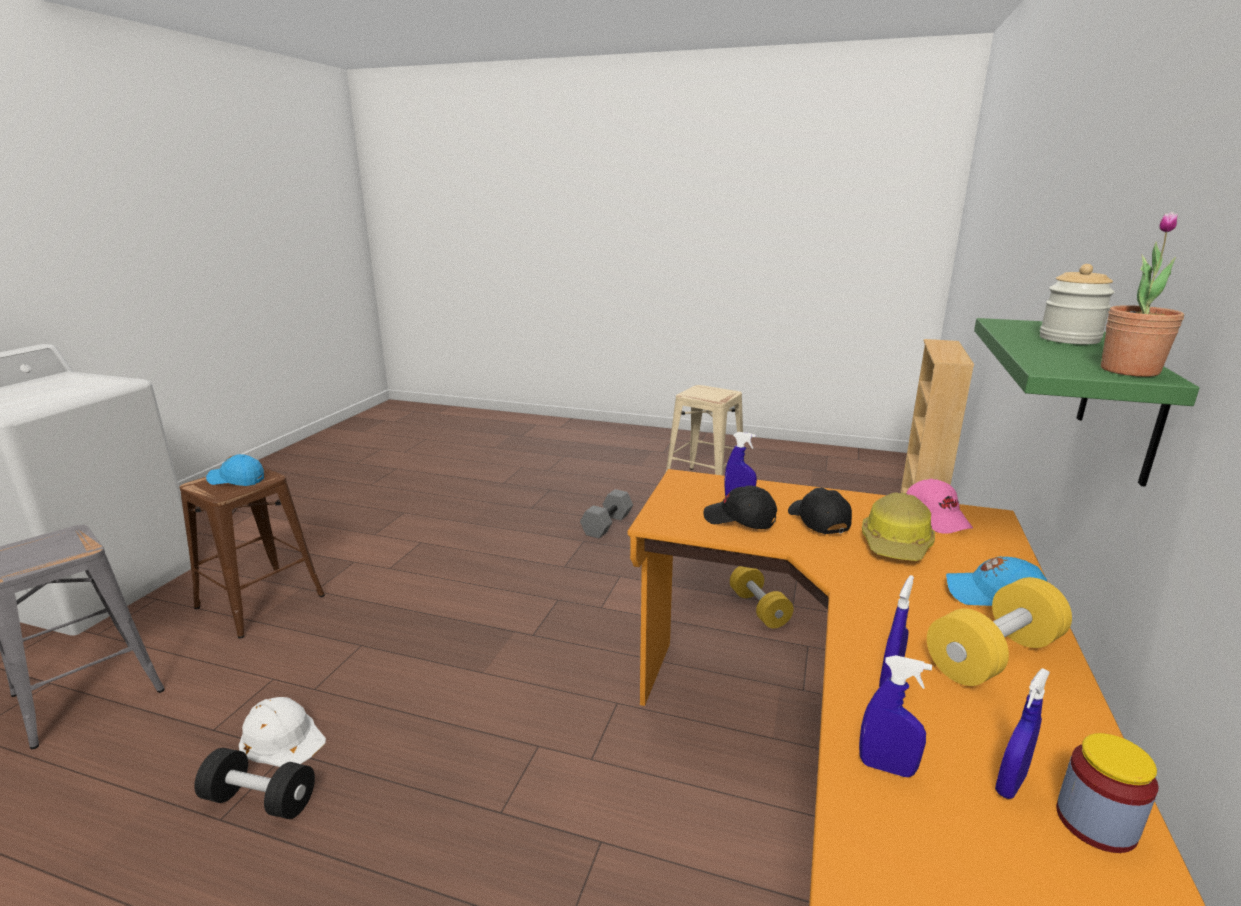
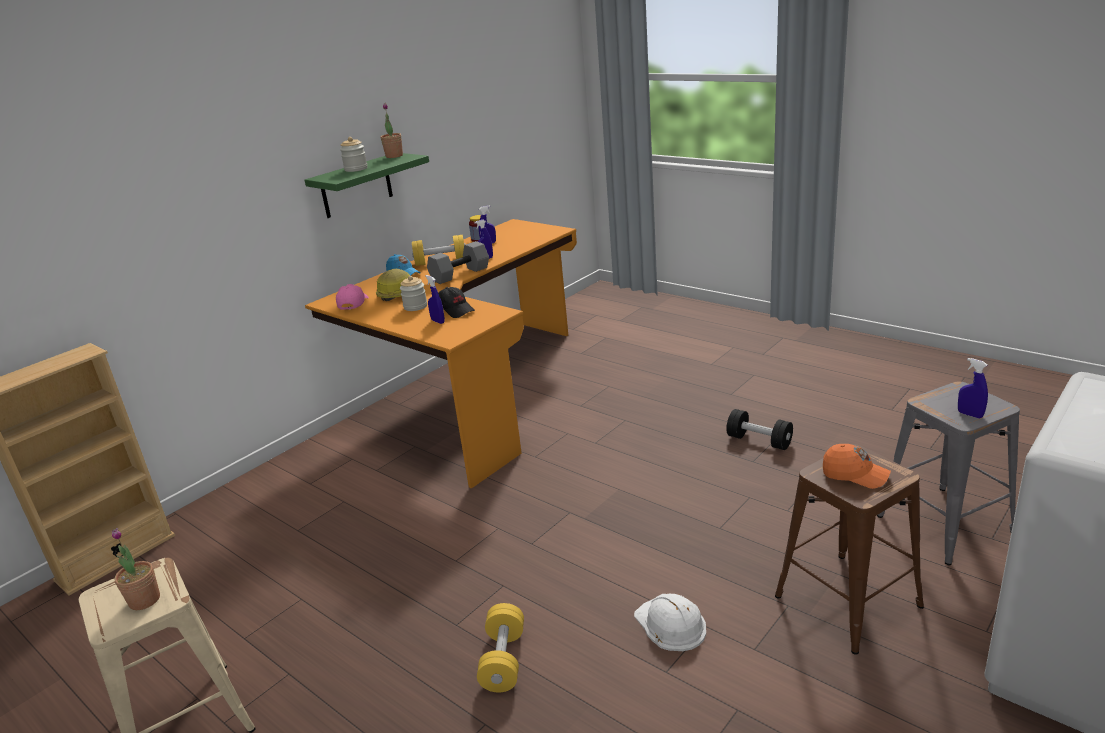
camera: 155 degrees left, 5 degrees up
blue cap [206,454,264,486] -> orange cap [823,444,891,489]
white hard hat [239,697,326,767] -> white hard hat moved to [634,594,706,651]
grey dumbbell [580,489,633,539] -> grey dumbbell moved to [427,241,489,284]
yellow dumbbell [730,566,793,628] -> yellow dumbbell moved to [477,603,524,692]
black cap [788,488,852,534] -> jar [400,276,427,311]
blue spray bottle [859,655,932,777] -> blue spray bottle moved to [958,358,988,418]
none -> potted plant [112,528,160,610]

